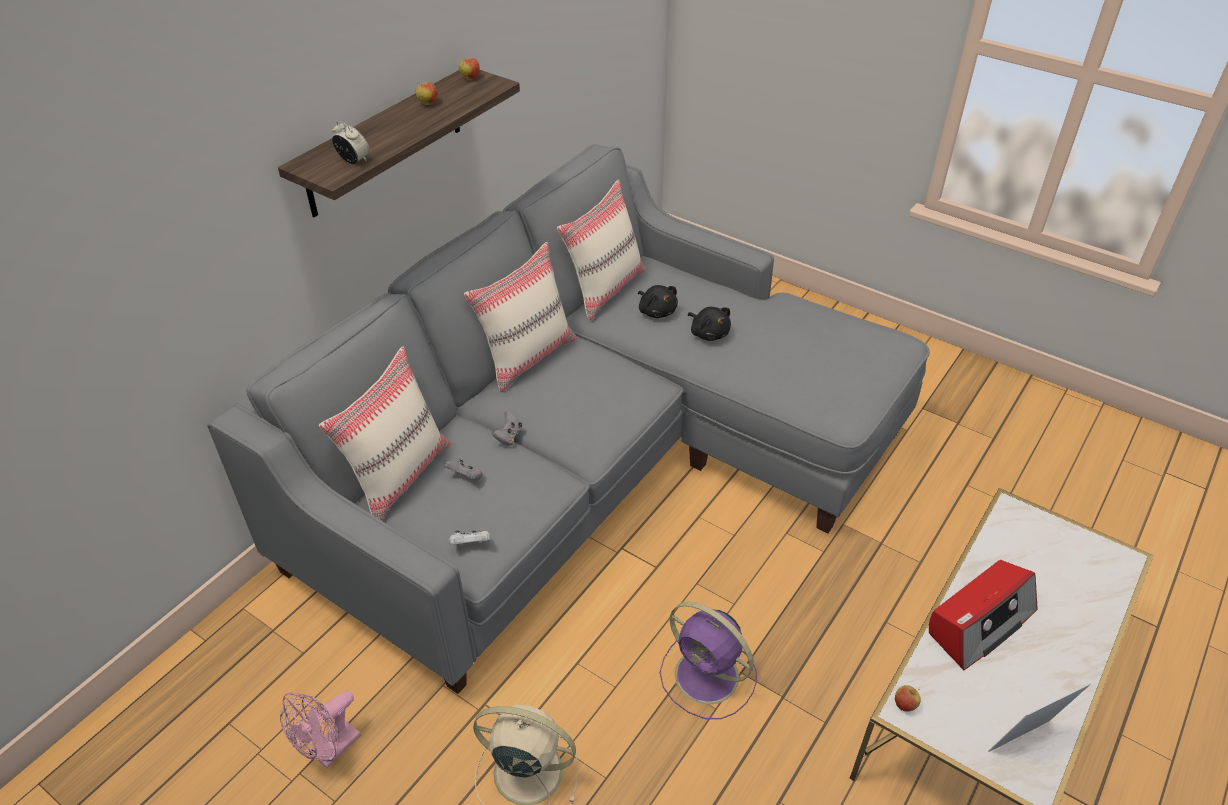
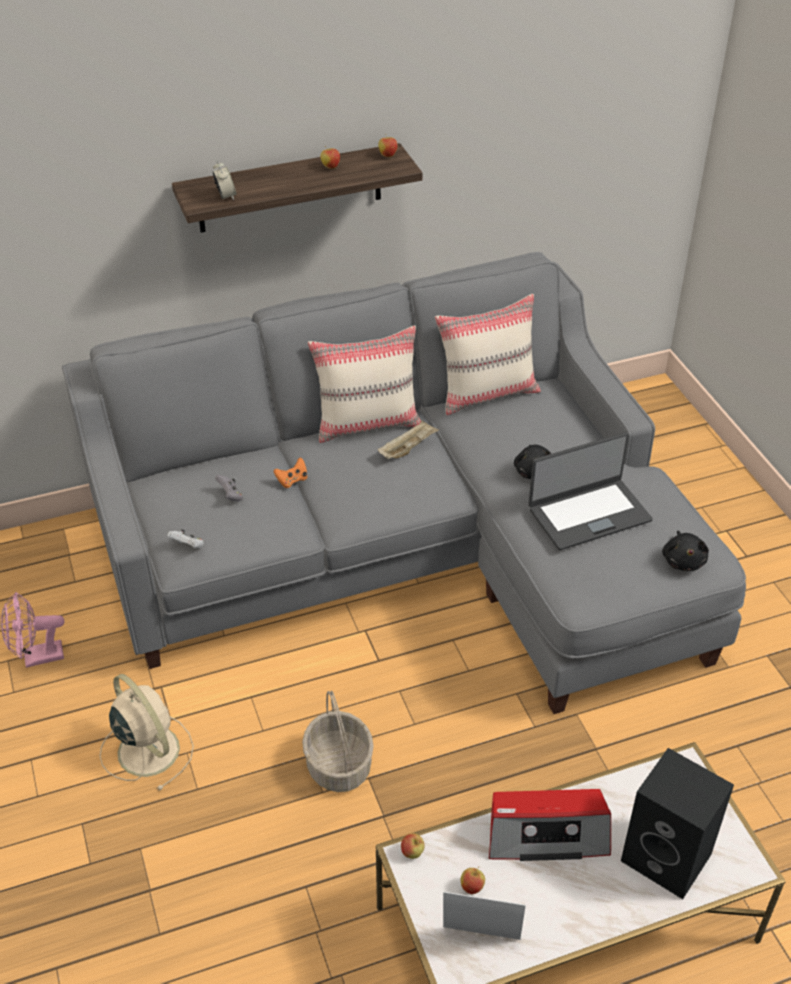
camera: 35 degrees right, 0 degrees up
beige pillow [319,346,451,520] -> none
grey game controller [492,411,522,446] -> orange game controller [274,457,307,488]
black plush toy [638,285,678,318] -> black plush toy moved to [662,531,709,571]
purple fan [660,601,757,719] -> basket [302,690,374,792]
none -> beige tray [378,420,439,459]
none -> apple [460,867,485,894]
none -> laptop [528,432,653,550]
none -> black speaker [621,748,734,899]

